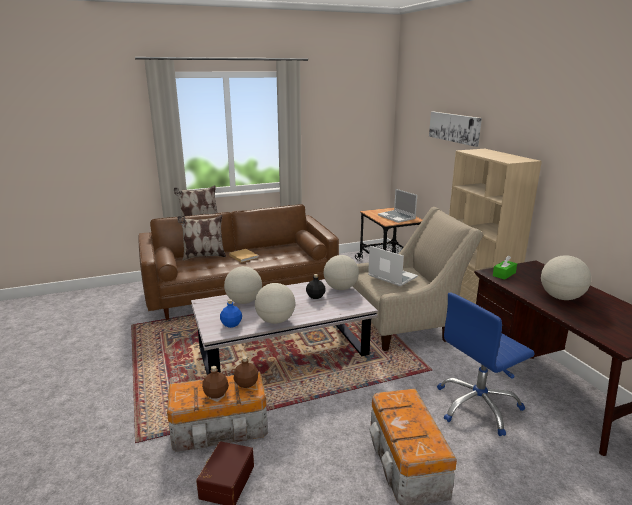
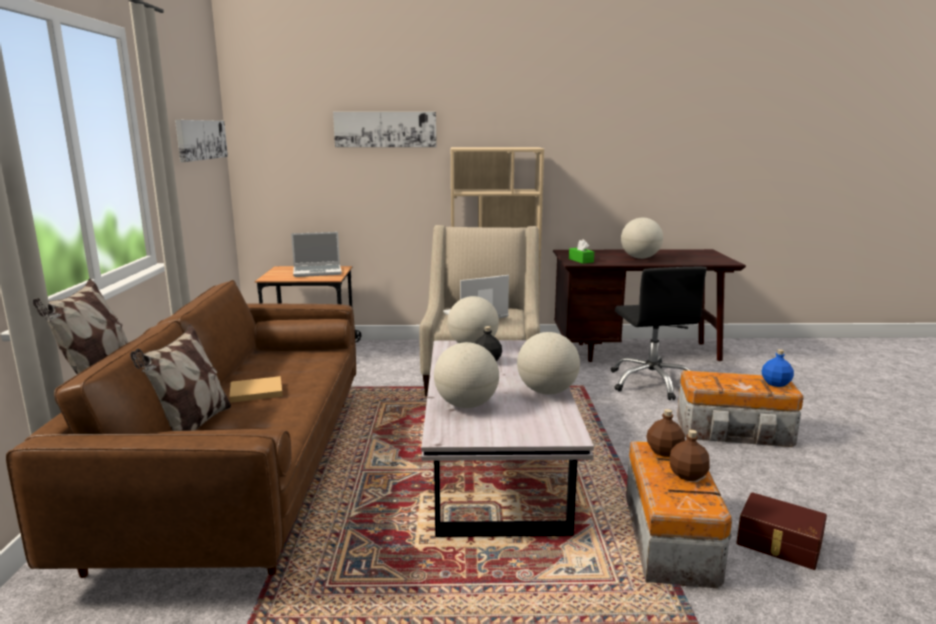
camera: 70 degrees left, 5 degrees down
blue bottle [220,299,242,328] -> blue bottle moved to [762,349,794,387]
blue office chair [437,292,535,436] -> black office chair [611,267,707,400]
none -> picture [175,120,228,162]

